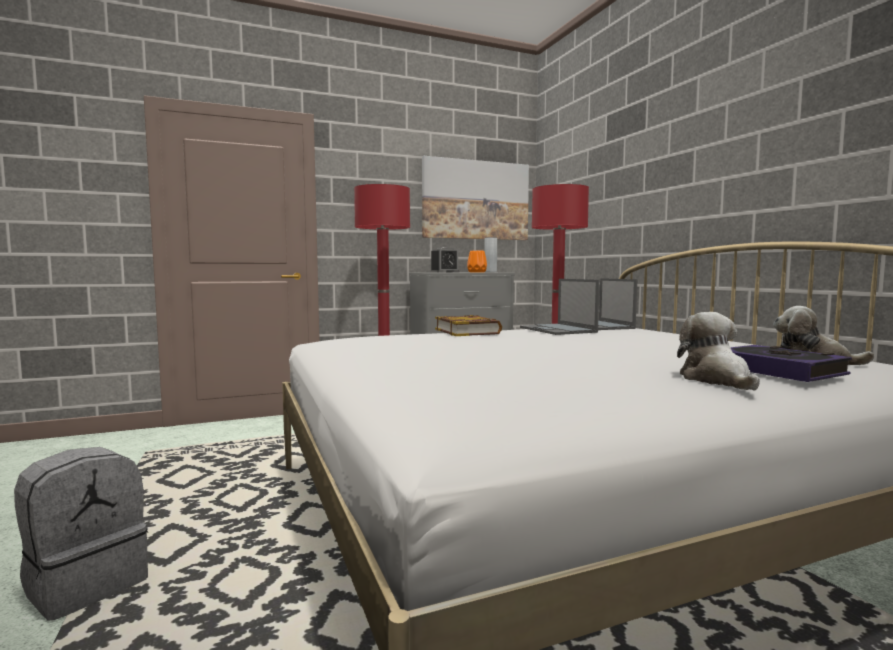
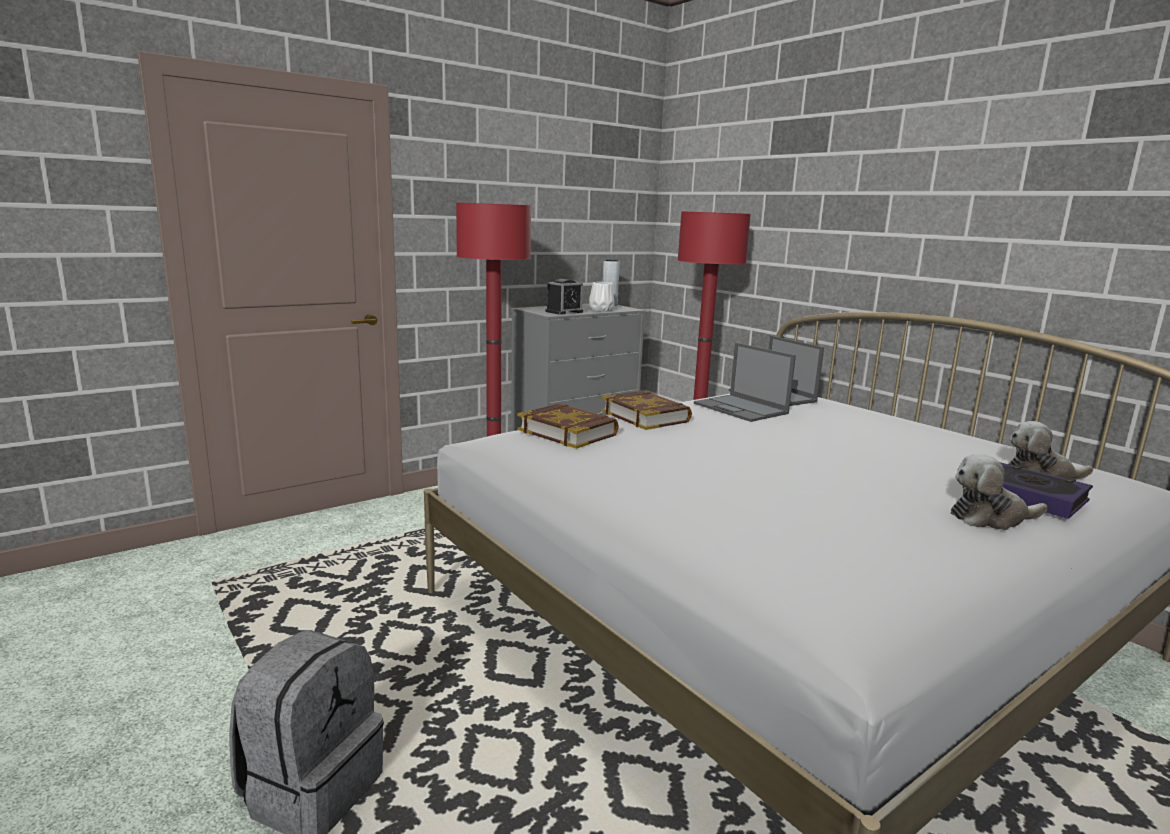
camera: 15 degrees left, 10 degrees up
picture [422,156,529,240] -> none
orange vase [467,251,487,273] -> white vase [589,282,614,311]
plush toy [677,312,760,391] -> plush toy turned 75 degrees counterclockwise [951,454,1047,530]
none -> book [517,404,619,449]

